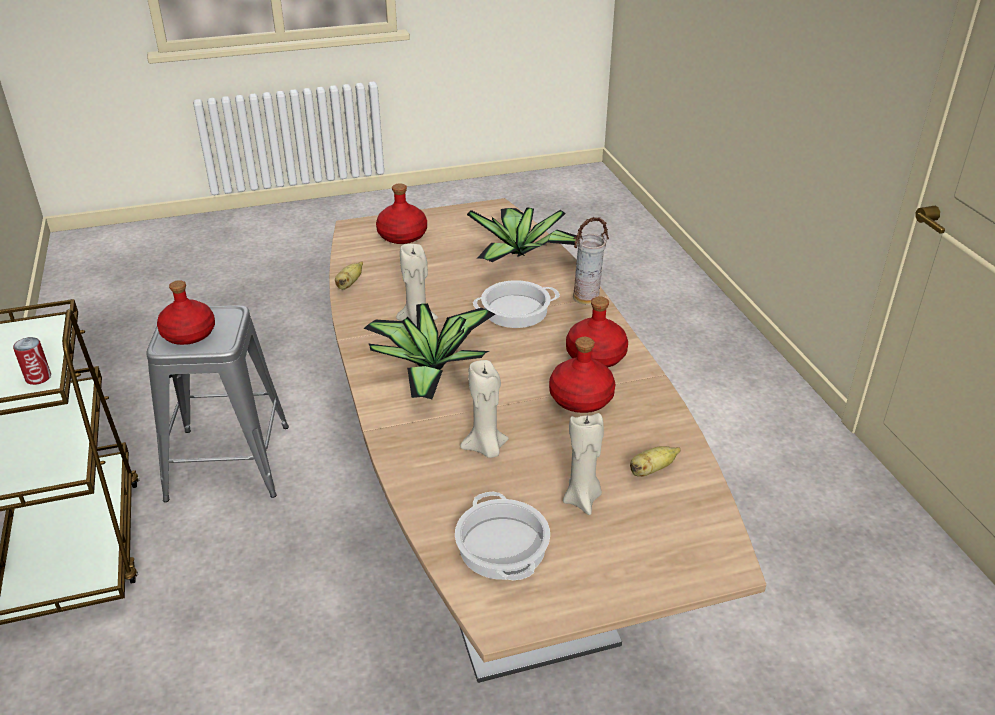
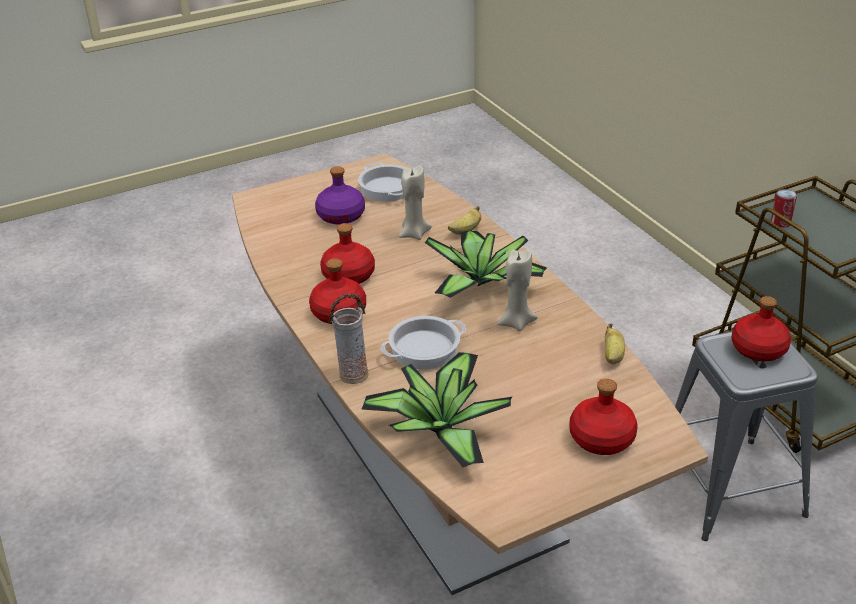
camera: 170 degrees right, 0 degrees up
beige candle [563,413,604,515] -> purple bottle [315,166,365,225]
banana [630,446,681,477] -> banana moved to [448,206,481,235]

